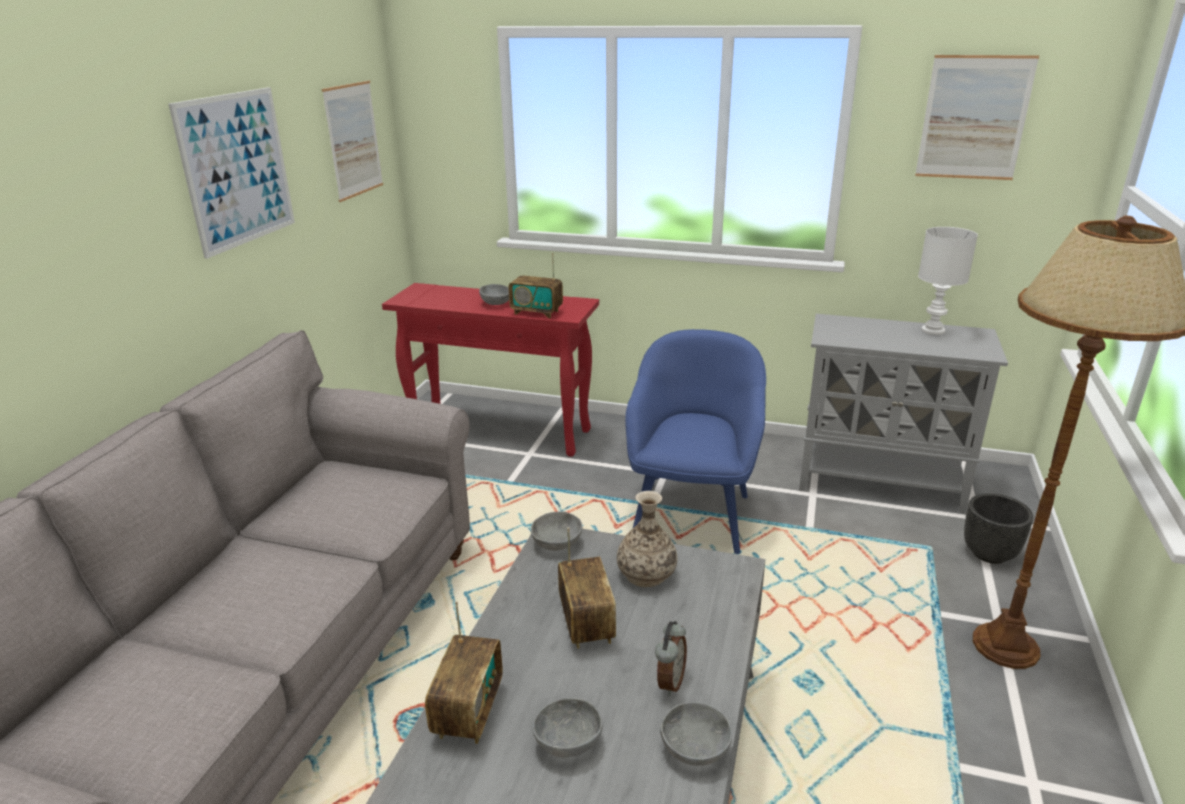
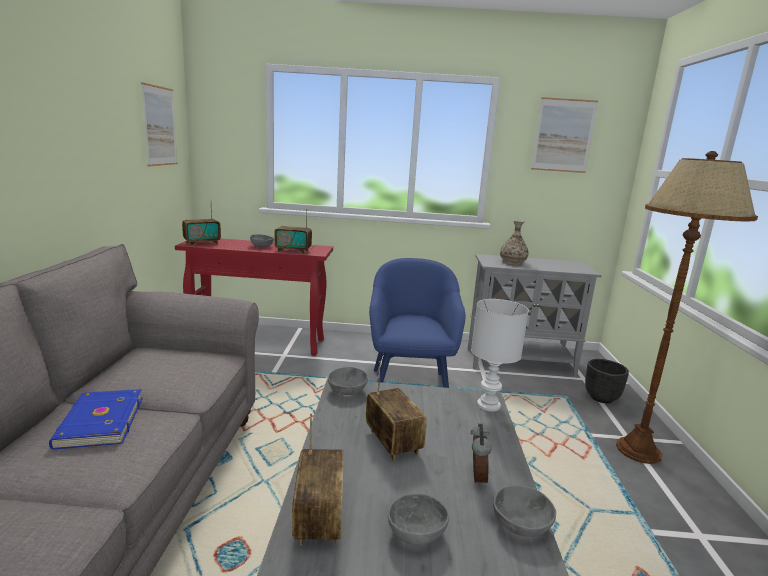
camera: 15 degrees left, 10 degrees down
picture [169,87,295,259] -> none
vase [617,491,678,587] -> vase moved to [500,220,528,265]
white table lamp [918,227,978,335] -> white table lamp moved to [471,299,529,412]
none -> blue book [49,389,143,450]
none -> radio [182,201,221,246]

